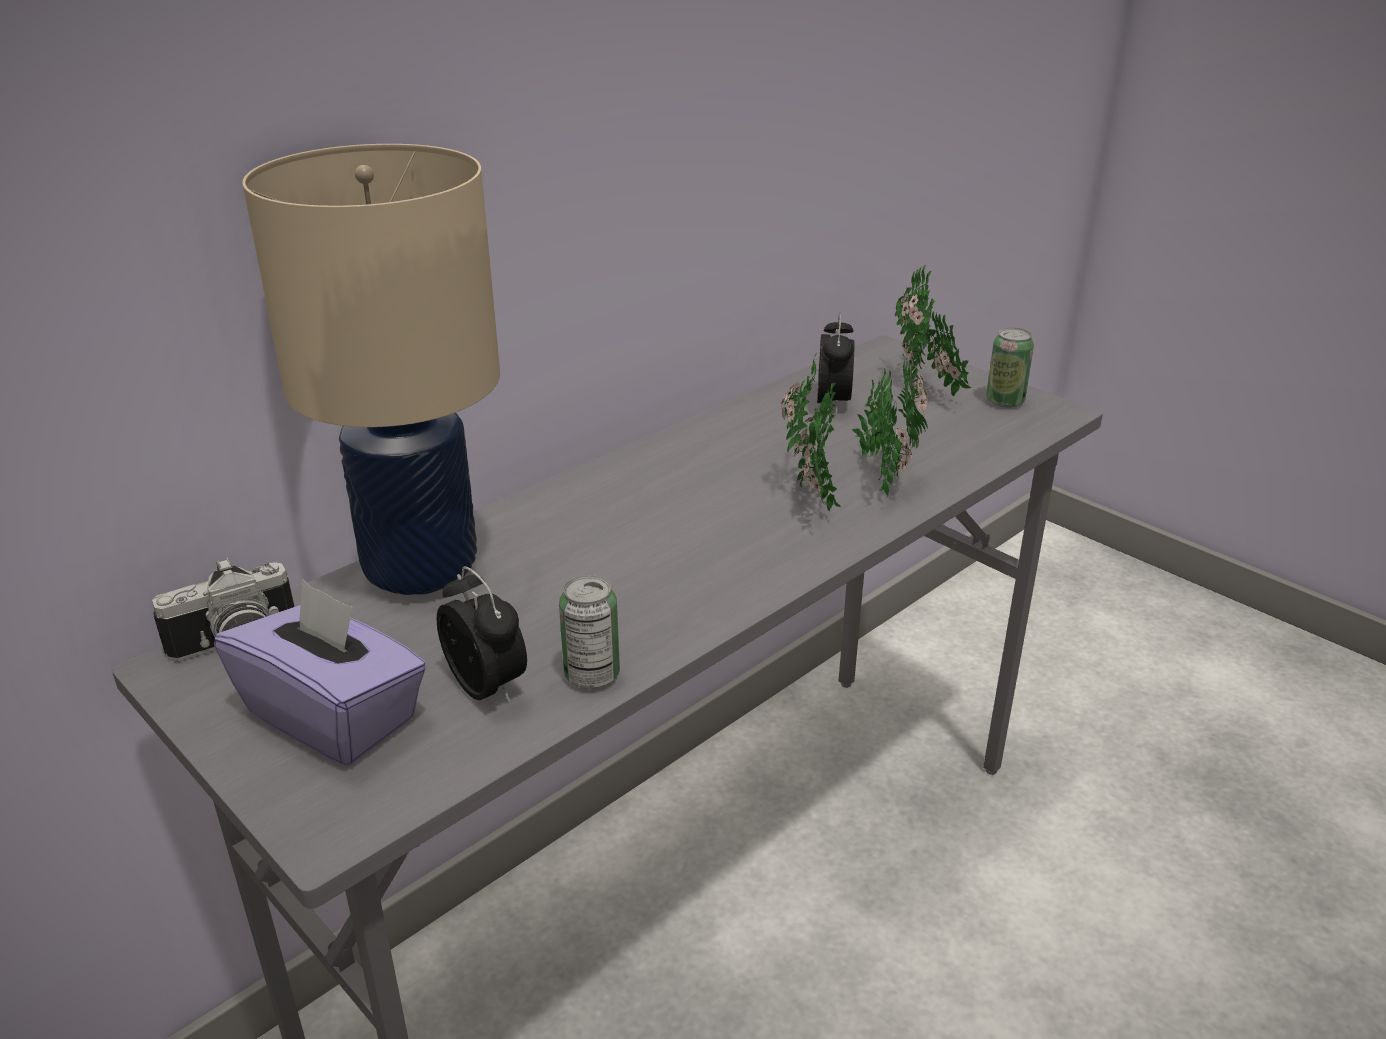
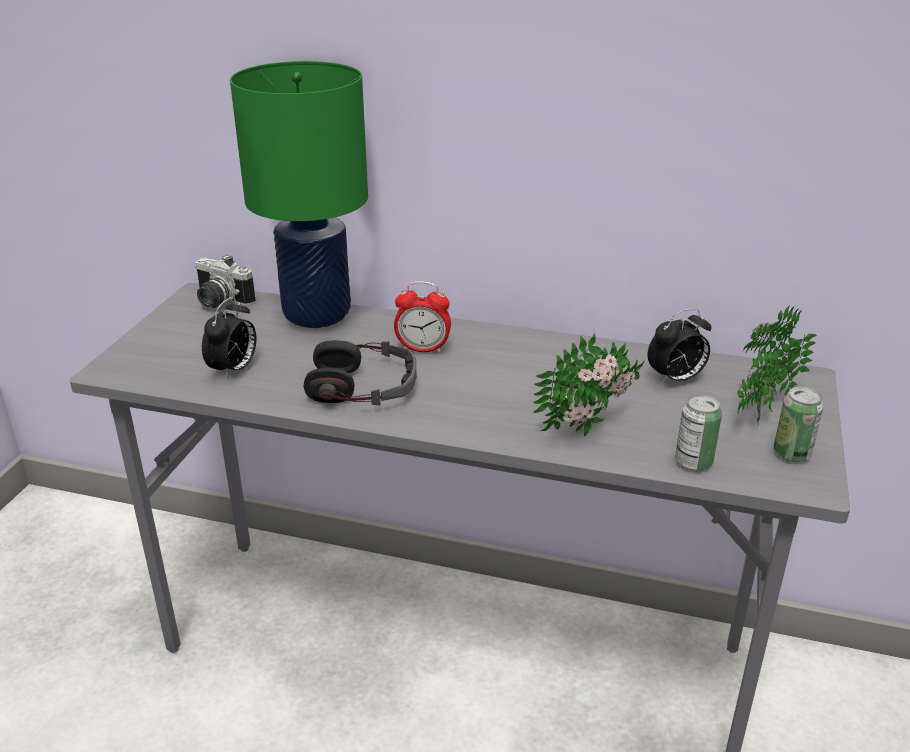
camera: 60 degrees right, 0 degrees up
purple tissue box [214,579,427,766] -> none
beige table lamp [242,144,500,595] -> green table lamp [230,61,368,328]
can [559,575,620,689] -> can moved to [675,394,722,471]
potted plant [780,353,841,512] -> none
none -> headphones [304,340,416,406]
none -> alarm clock [394,281,451,353]

